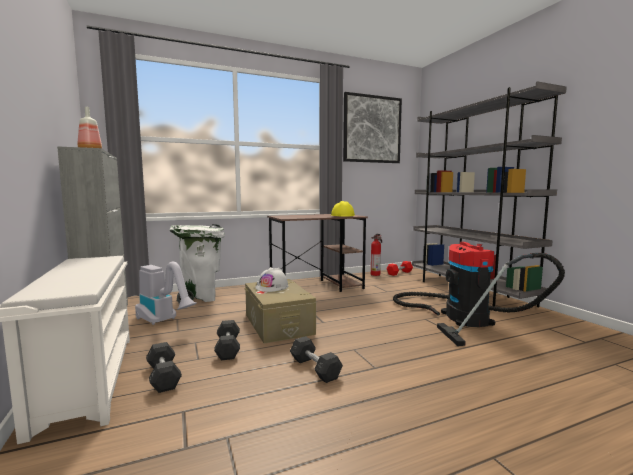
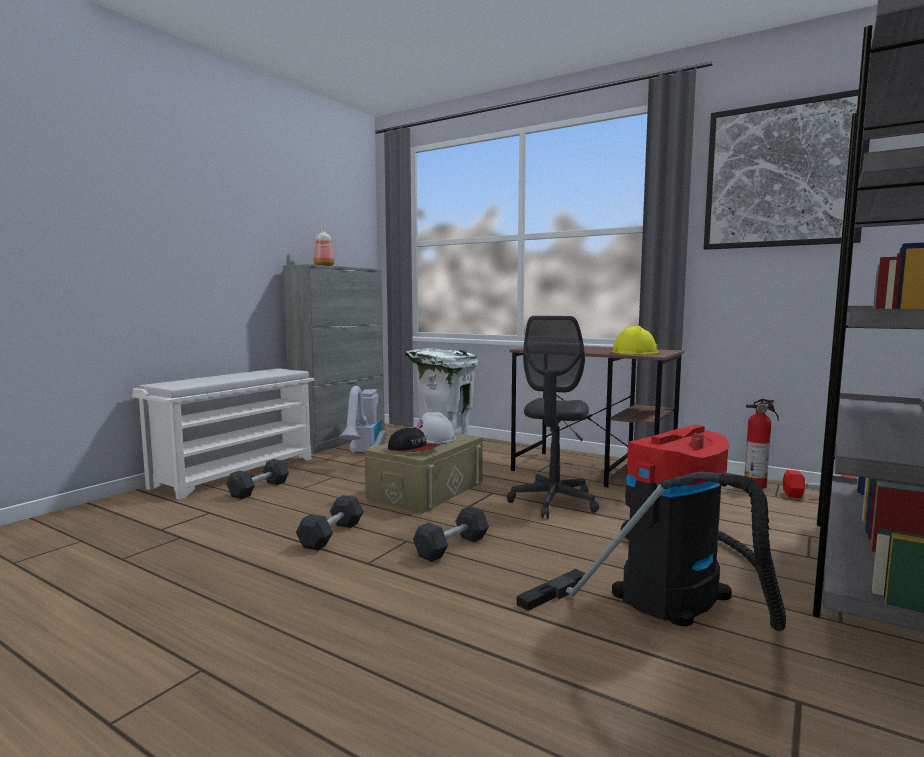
camera: 55 degrees right, 0 degrees up
grey dumbbell [214,320,240,360] -> grey dumbbell moved to [413,506,489,562]
none -> cap [388,428,439,452]
none -> grey office chair [507,316,599,519]

